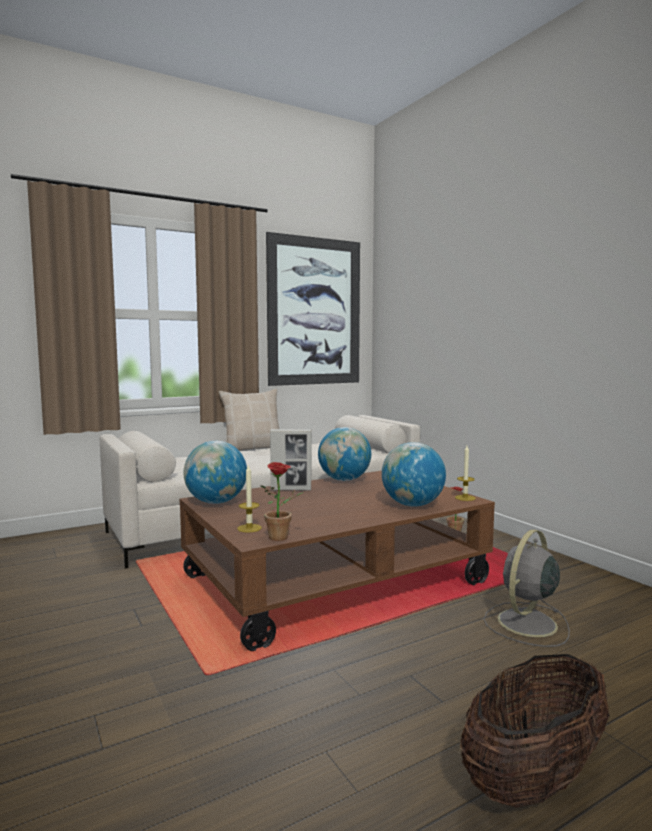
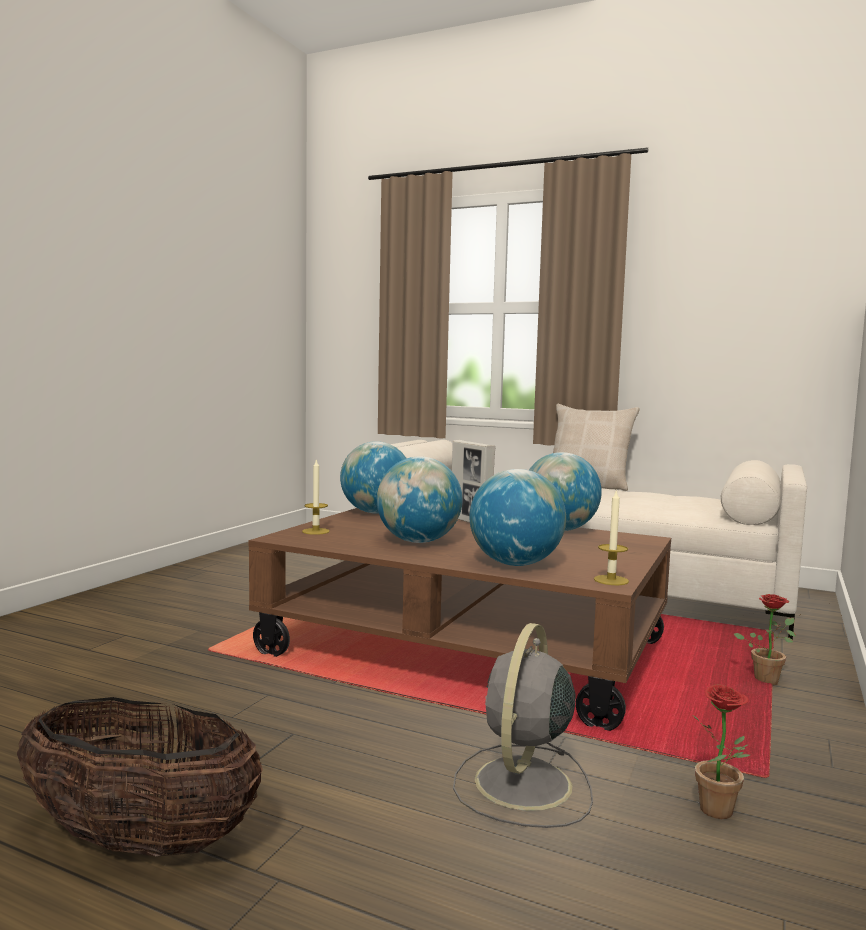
camera: 55 degrees right, 0 degrees up
potted plant [261,462,304,541] -> potted plant moved to [693,684,750,819]
picture [266,232,360,386] -> none
grey fan [484,529,570,647] -> grey fan turned 75 degrees counterclockwise [453,623,593,828]
none -> globe [377,456,462,543]

